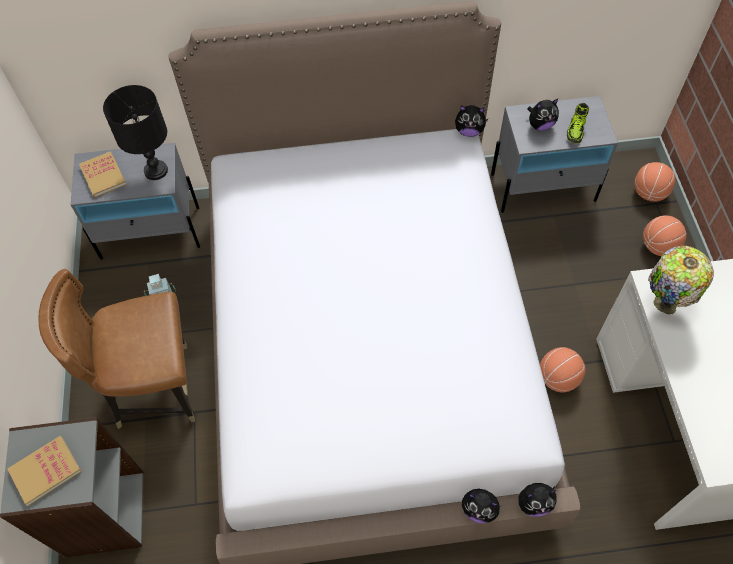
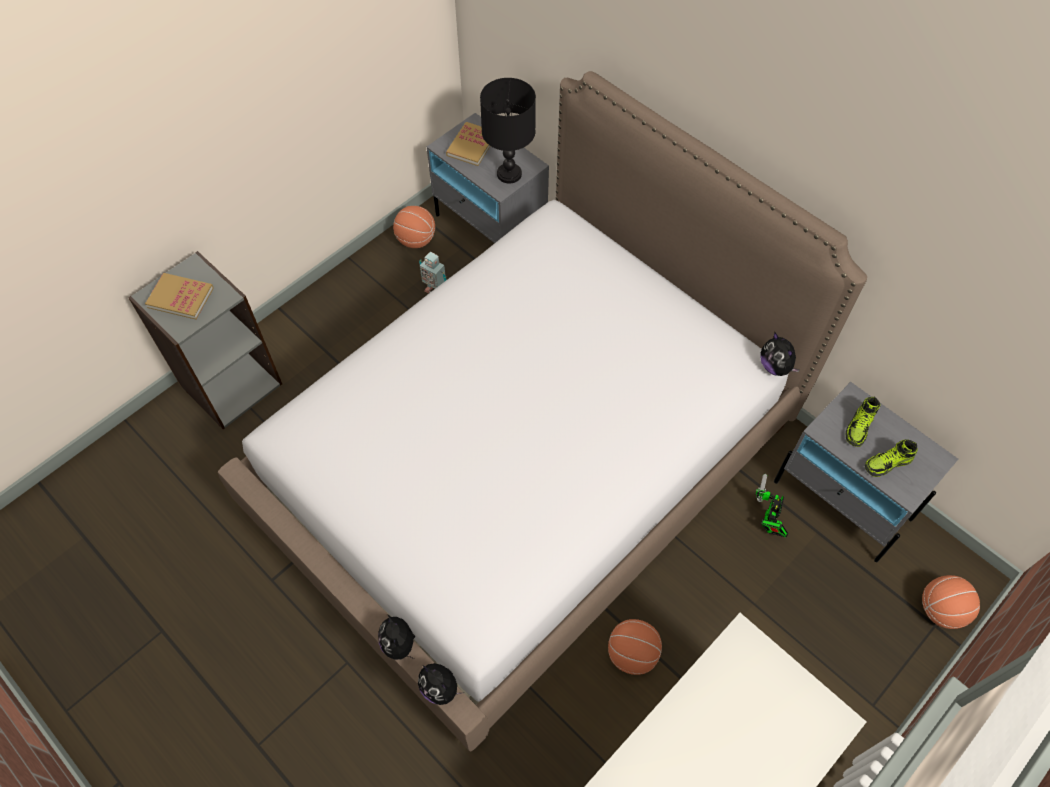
camera: 50 degrees right, 0 degrees up
brown chair [38,269,195,429] -> none
plush toy [527,98,559,131] -> shoe [846,397,880,447]
basketball [643,215,686,256] -> basketball moved to [393,206,435,248]
table lamp [648,246,714,315] -> none
none -> toy robot [756,473,788,538]

